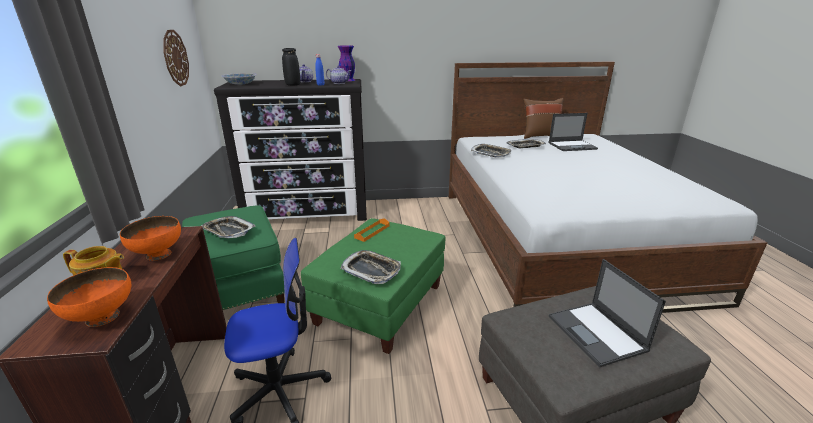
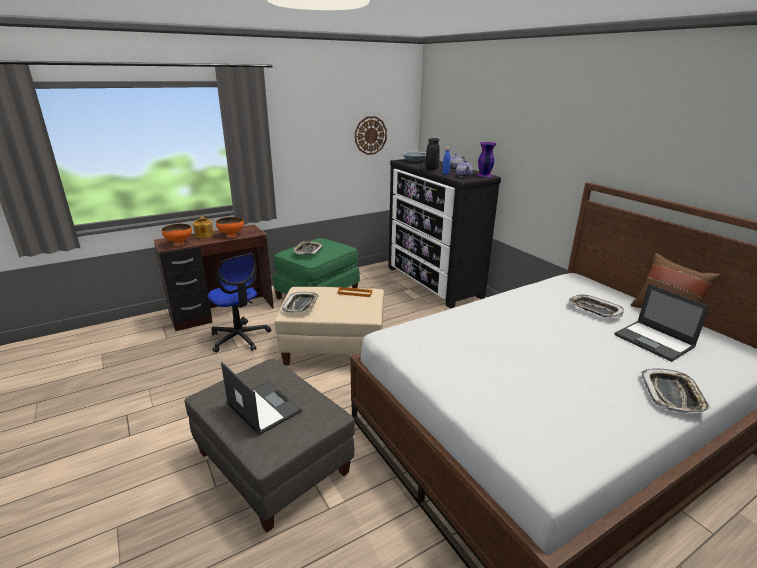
camera: 65 degrees right, 0 degrees up
green ottoman [301,218,446,354] -> beige ottoman [274,287,384,365]
tray [471,144,511,158] -> tray moved to [641,368,712,414]
laptop [549,259,666,367] -> laptop turned 90 degrees clockwise [221,362,302,436]

